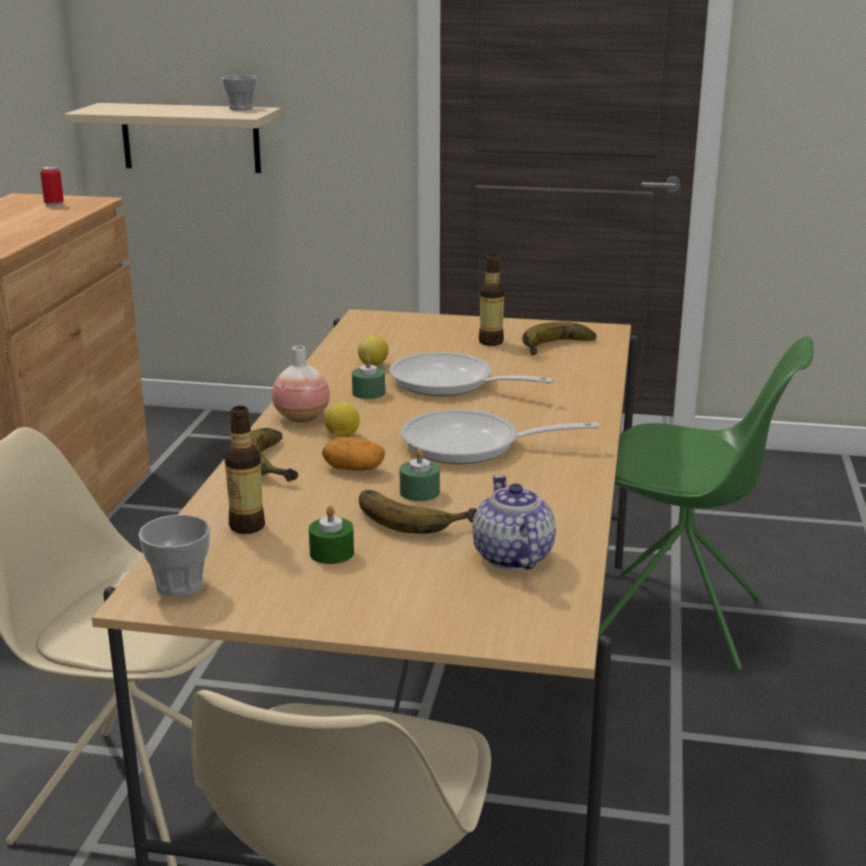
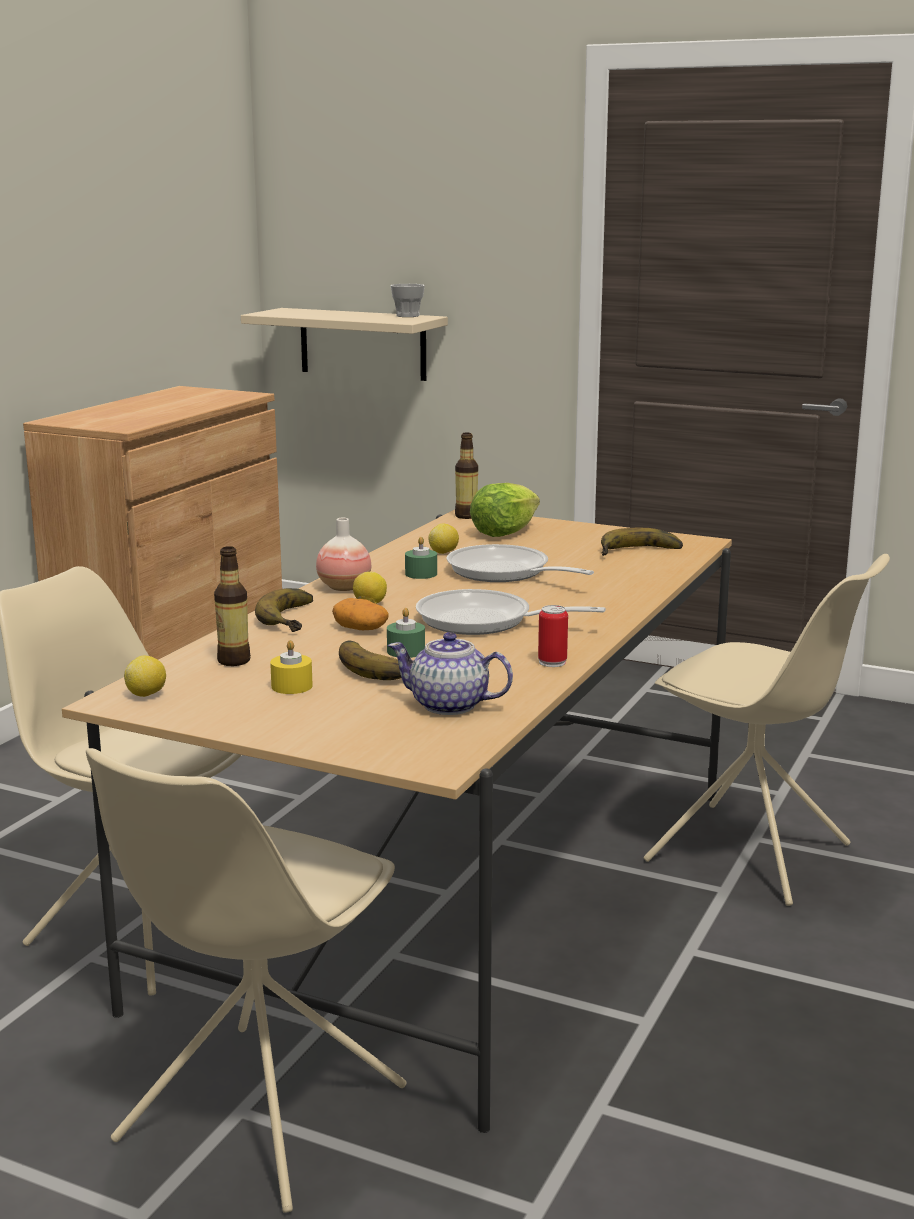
camera: 15 degrees right, 5 degrees down
can [40,166,64,207] -> can moved to [538,605,568,667]
cup [138,515,211,597] -> lemon [124,656,166,697]
green candle [309,505,354,564] -> yellow candle [270,640,313,694]
teapot [472,475,556,570] -> teapot turned 75 degrees counterclockwise [388,632,513,715]
bottle [479,254,504,346] -> bottle moved to [455,433,478,519]
green chair [599,336,813,671] -> beige chair [644,554,890,906]
none -> lettuce [470,483,540,537]

